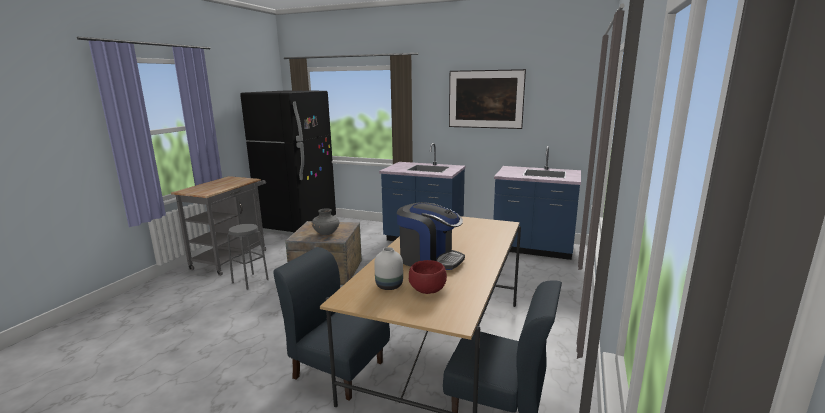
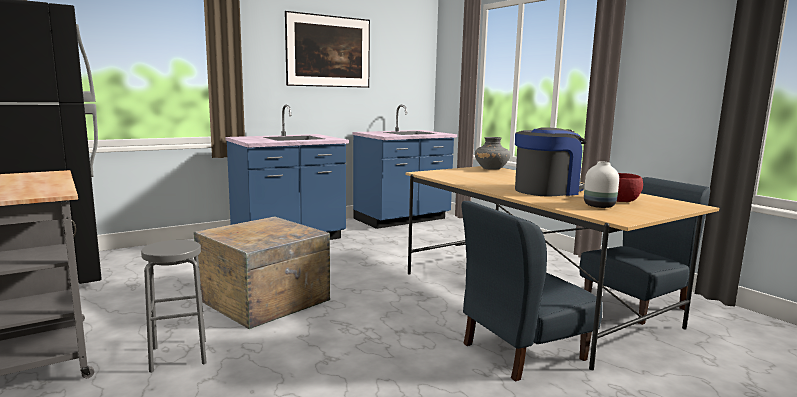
camera: 55 degrees left, 5 degrees down
grey vase [312,209,339,235] -> grey vase moved to [475,137,510,170]

